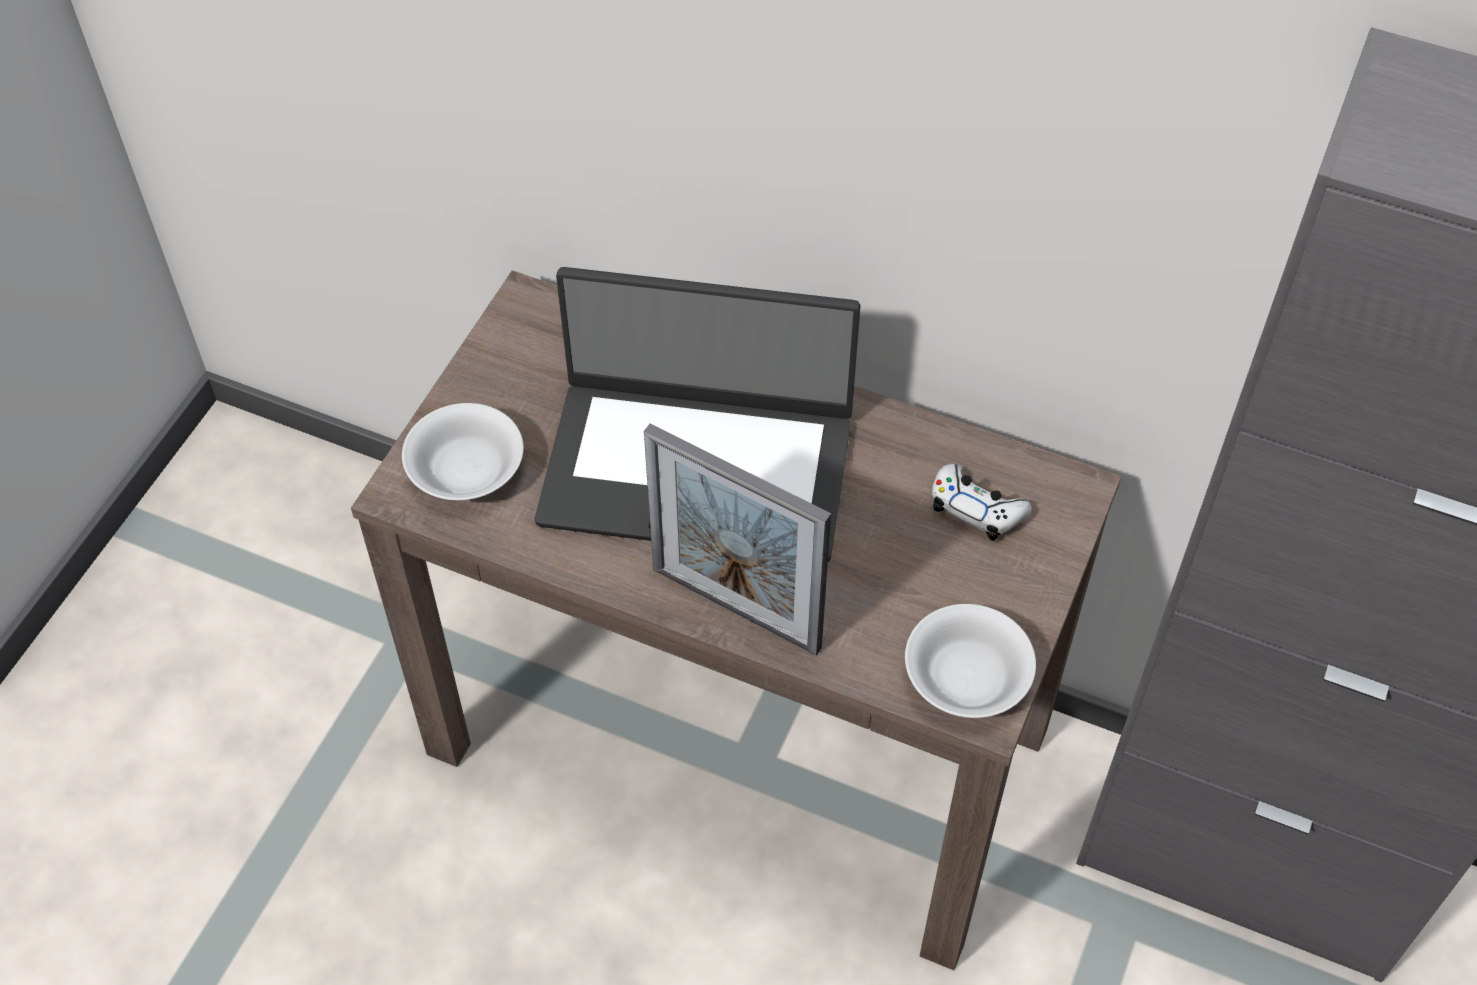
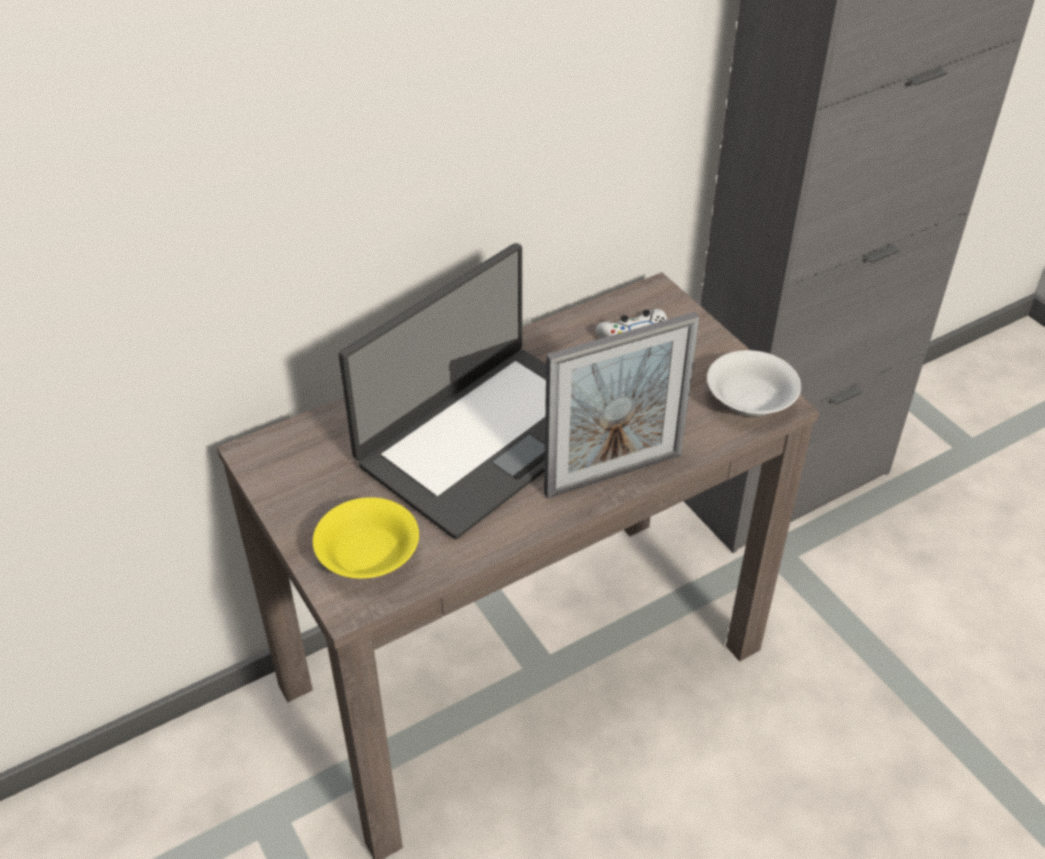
camera: 55 degrees left, 10 degrees down
white bowl [402,403,524,500] -> yellow bowl [313,497,419,579]

